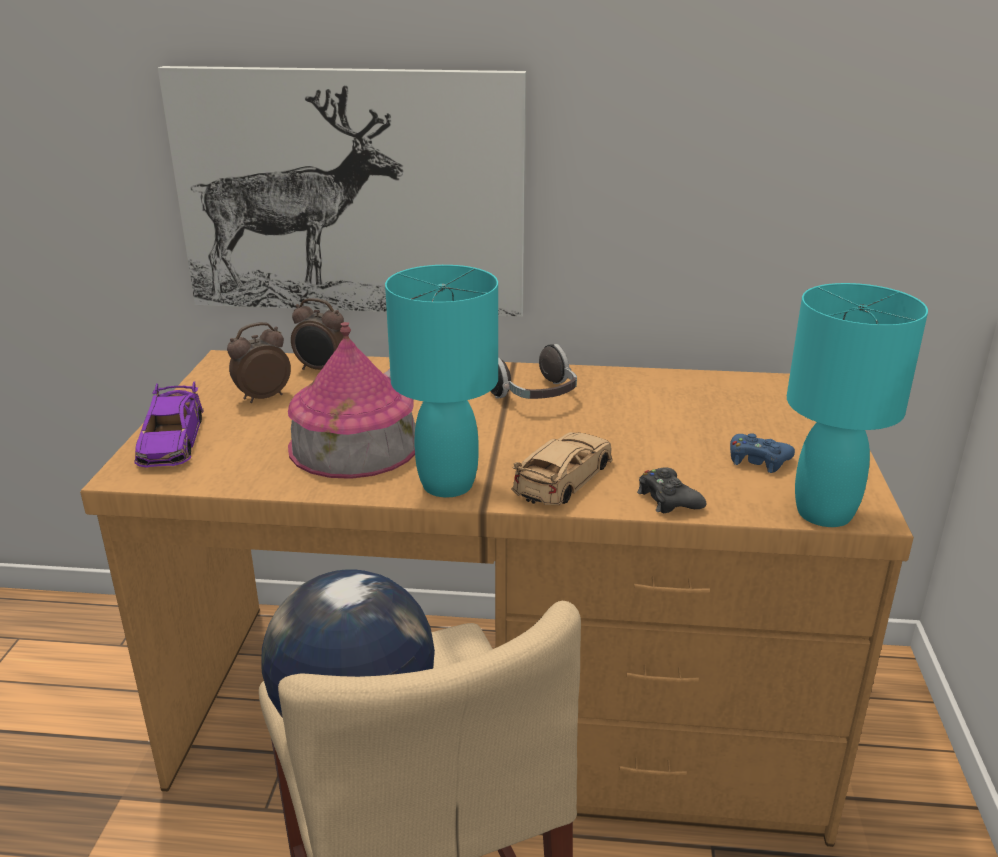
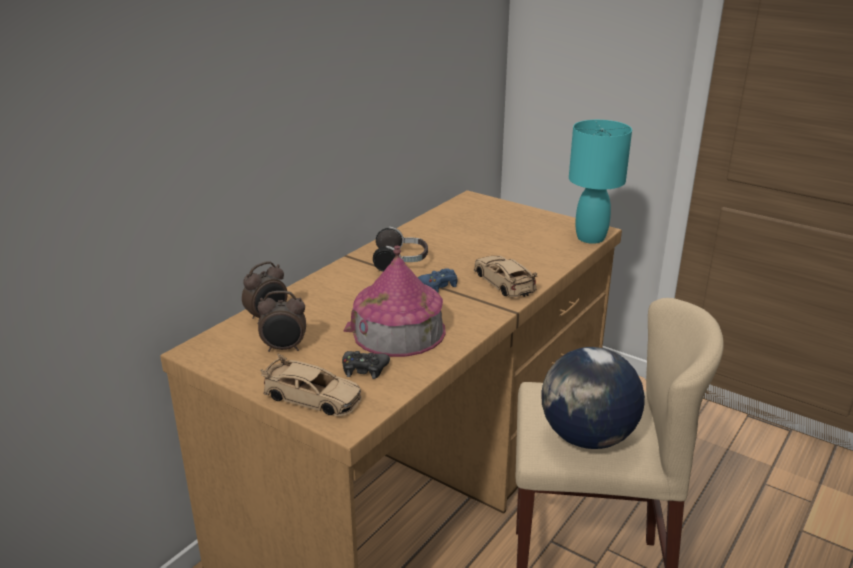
camera: 60 degrees left, 0 degrees up
purple toy car [134,381,204,468] -> beige toy car [260,354,362,416]
picture [158,66,526,317] -> none
alarm clock [227,322,291,403] -> alarm clock turned 90 degrees counterclockwise [258,291,306,352]
turquoise table lamp [385,265,498,497] -> none
black game controller [637,467,706,513] -> black game controller moved to [342,351,390,379]
blue game controller [730,433,795,473] -> blue game controller moved to [418,268,457,293]

